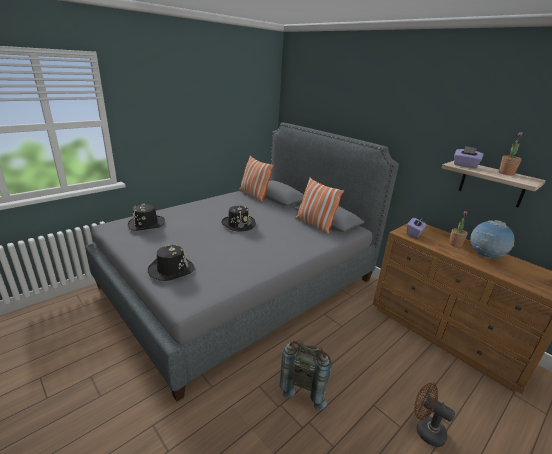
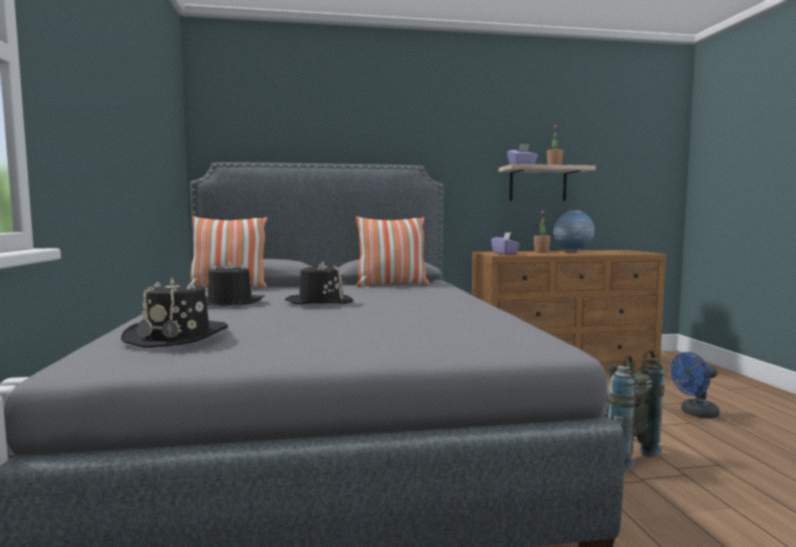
camera: 55 degrees left, 20 degrees down
black hat [148,244,195,281] -> black hat moved to [206,261,265,306]
brown fan [414,383,455,447] -> blue fan [671,352,720,418]

